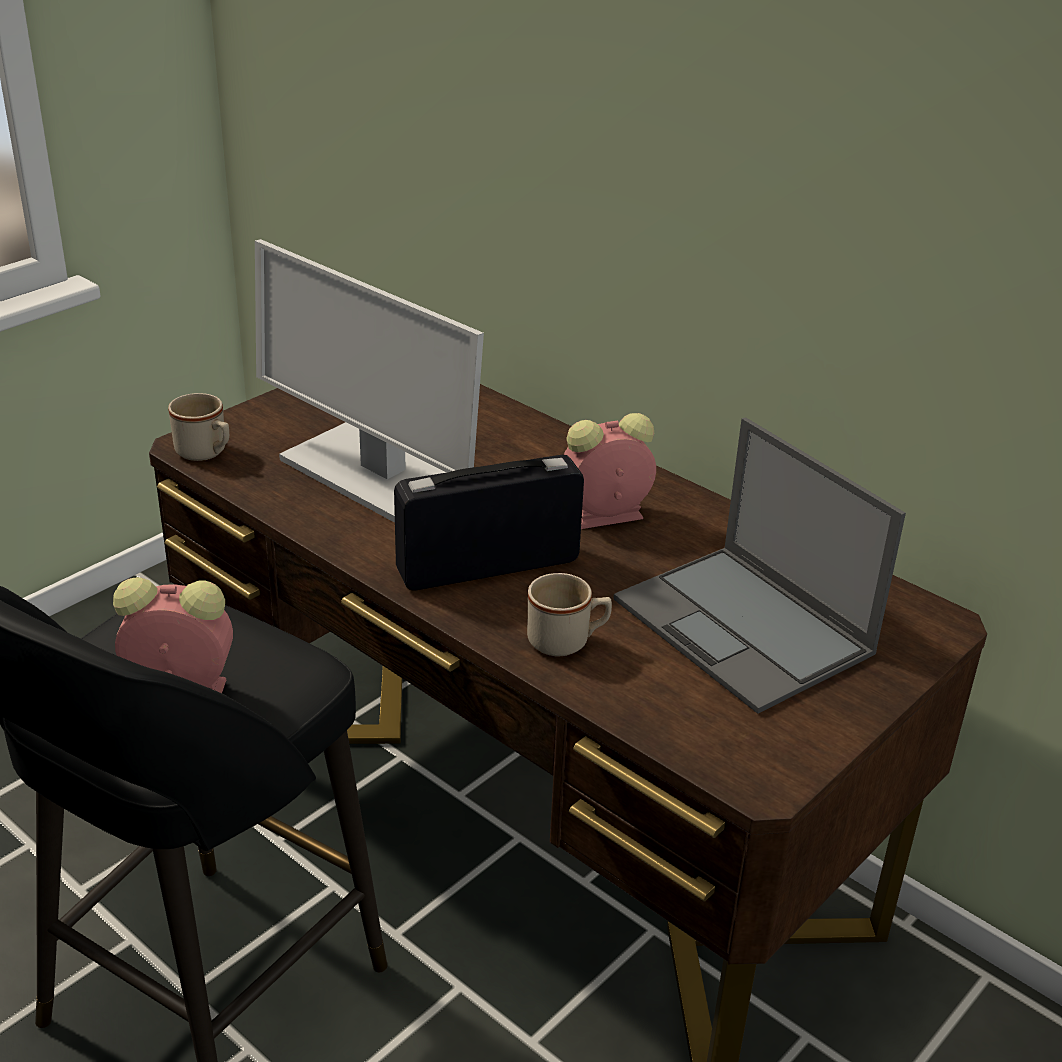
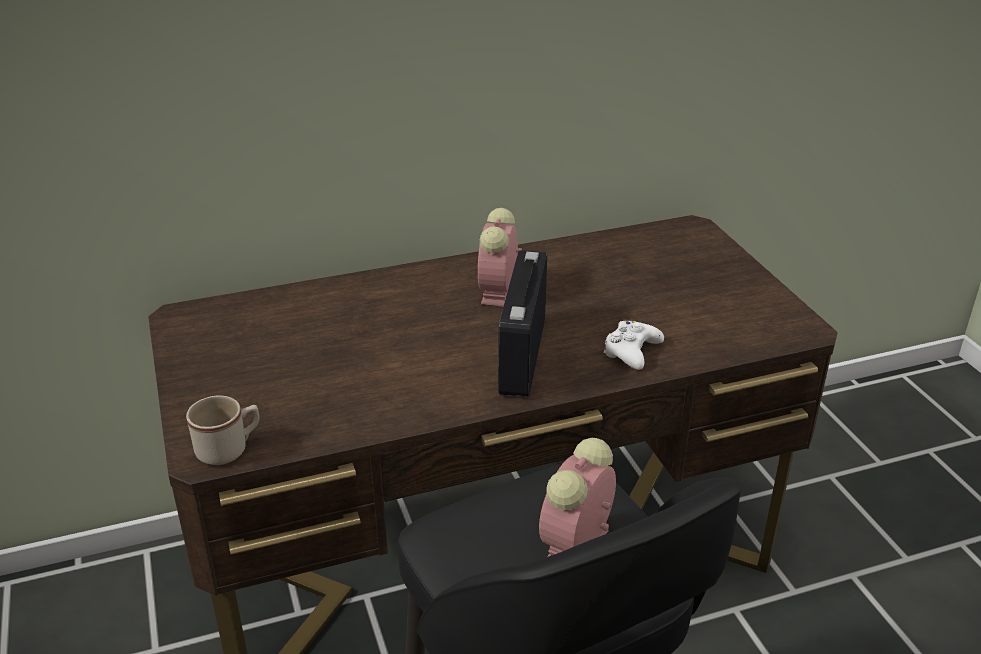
camera: 60 degrees left, 0 degrees up
monitor [255,239,484,523] -> none
beige mug [527,573,612,656] -> white game controller [603,319,664,370]
laptop [613,417,906,714] -> none

